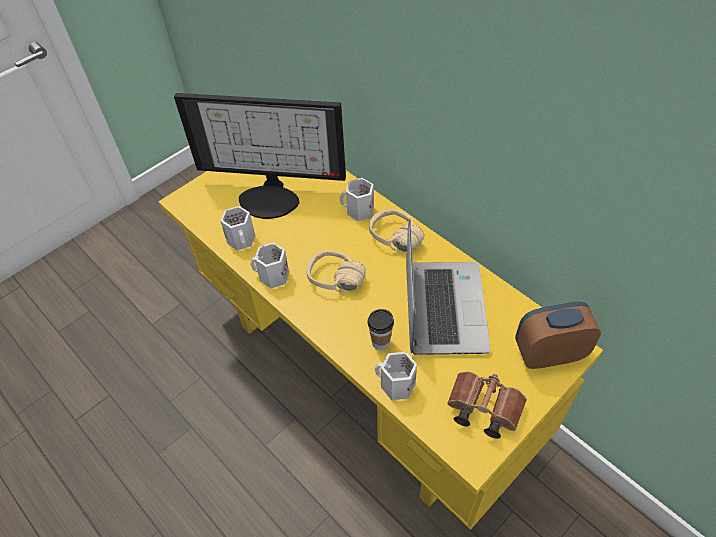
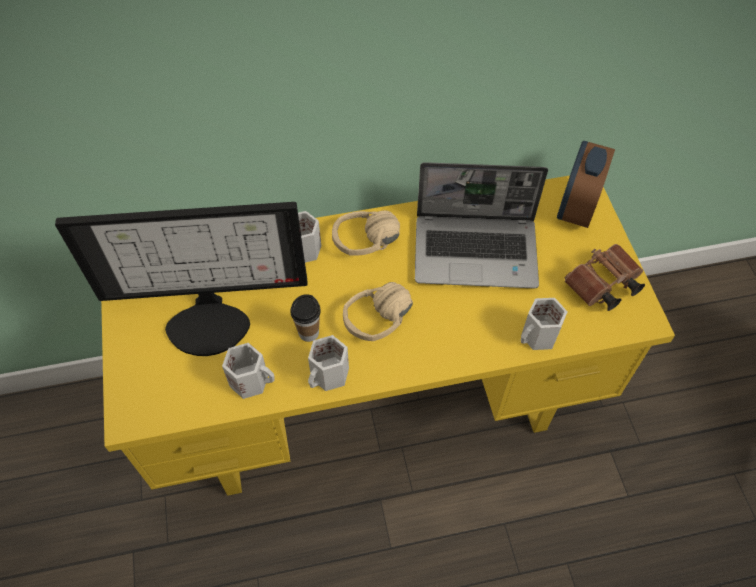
camera: 60 degrees left, 5 degrees up
monitor [174,93,346,219] -> monitor turned 45 degrees clockwise [55,202,308,356]
cup [367,309,394,350] -> cup moved to [290,294,321,342]
laptop [406,218,491,355] -> laptop turned 150 degrees clockwise [415,162,548,289]

